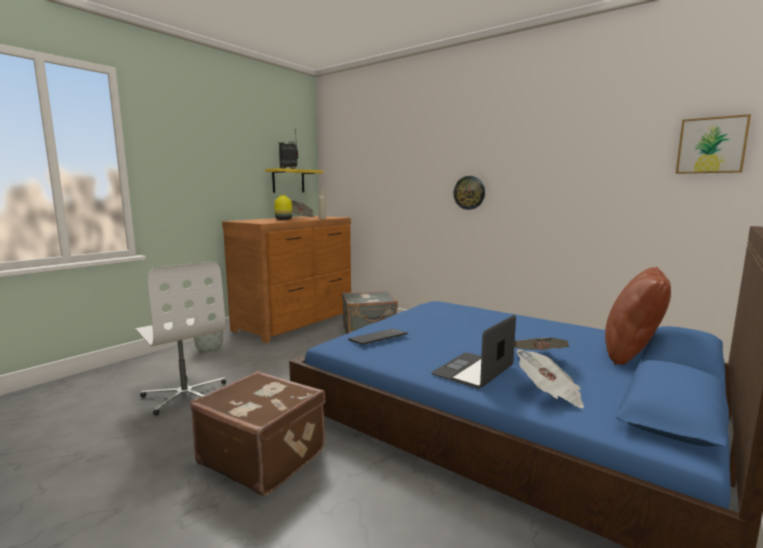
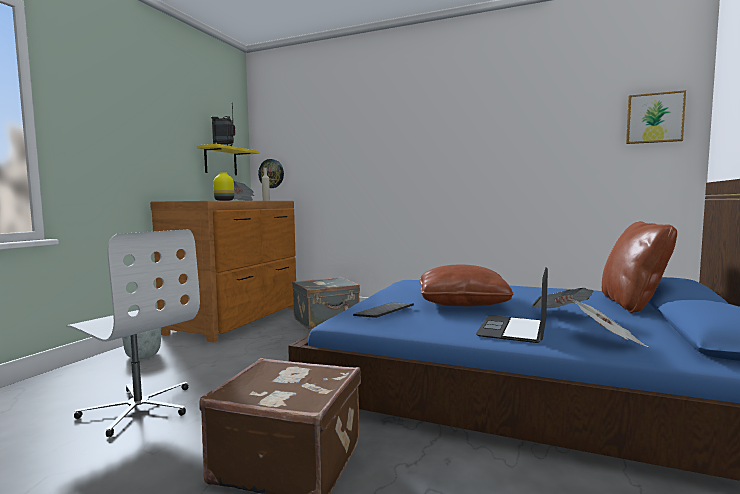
camera: 15 degrees left, 5 degrees down
wall clock [454,176,485,210] -> wall clock moved to [258,159,284,188]
none -> brown pillow [419,265,513,306]

